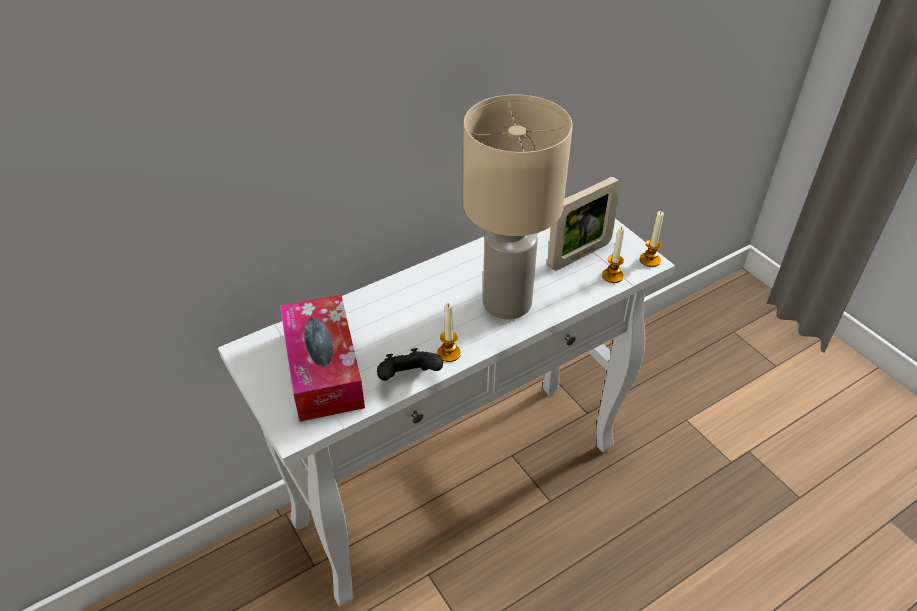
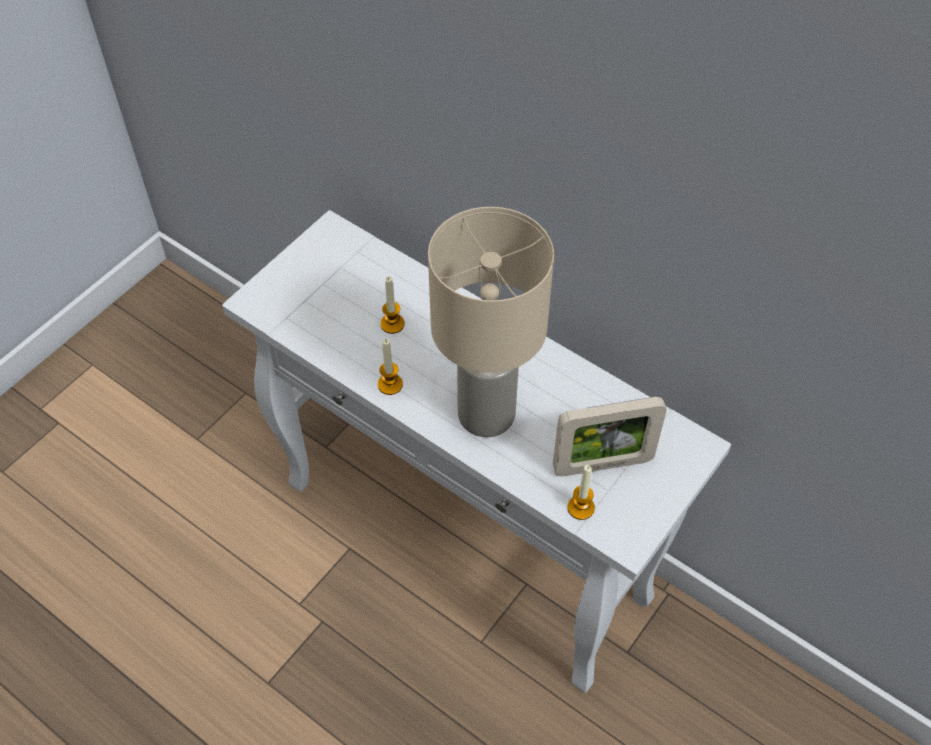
camera: 70 degrees right, 10 degrees up
tissue box [280,295,365,422] -> none
black game controller [377,348,443,381] -> none
picture frame [547,177,621,271] -> picture frame turned 45 degrees counterclockwise [553,397,667,477]
candle [640,211,664,267] -> candle moved to [380,276,405,334]

